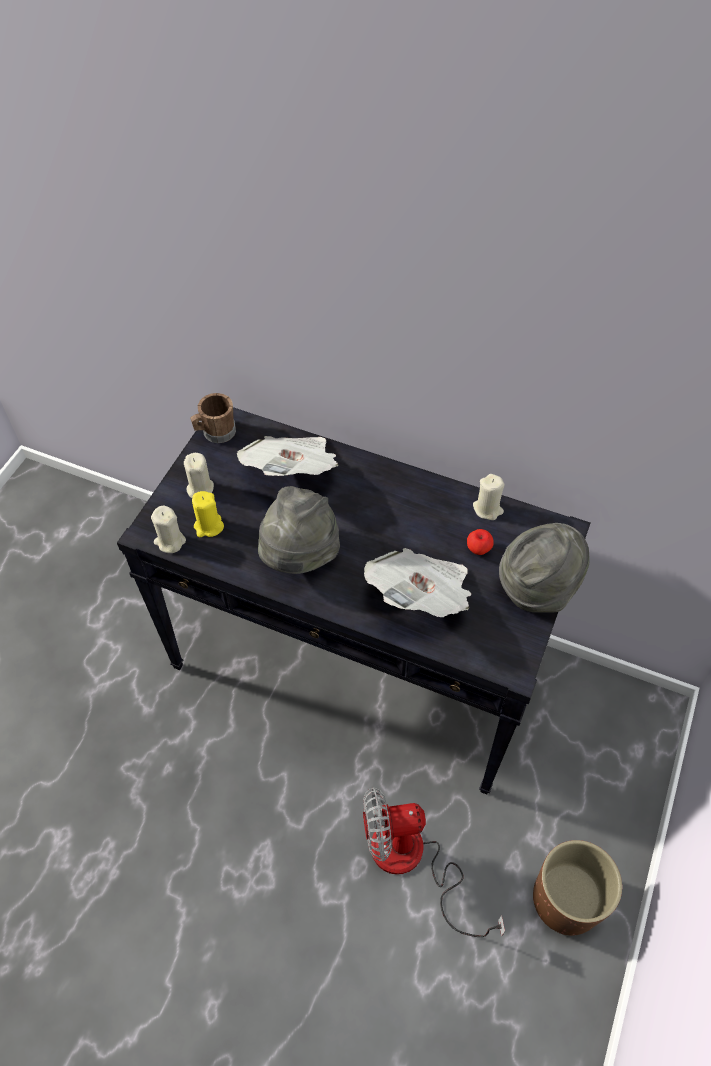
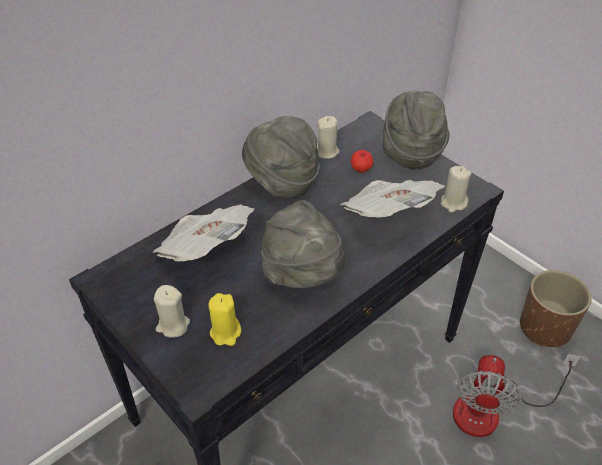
camera: 65 degrees left, 10 degrees down
beige candle [151,505,186,553] -> beige candle moved to [441,166,472,212]
brown mug [190,393,236,443] -> none
none -> grey hat [242,116,319,198]

